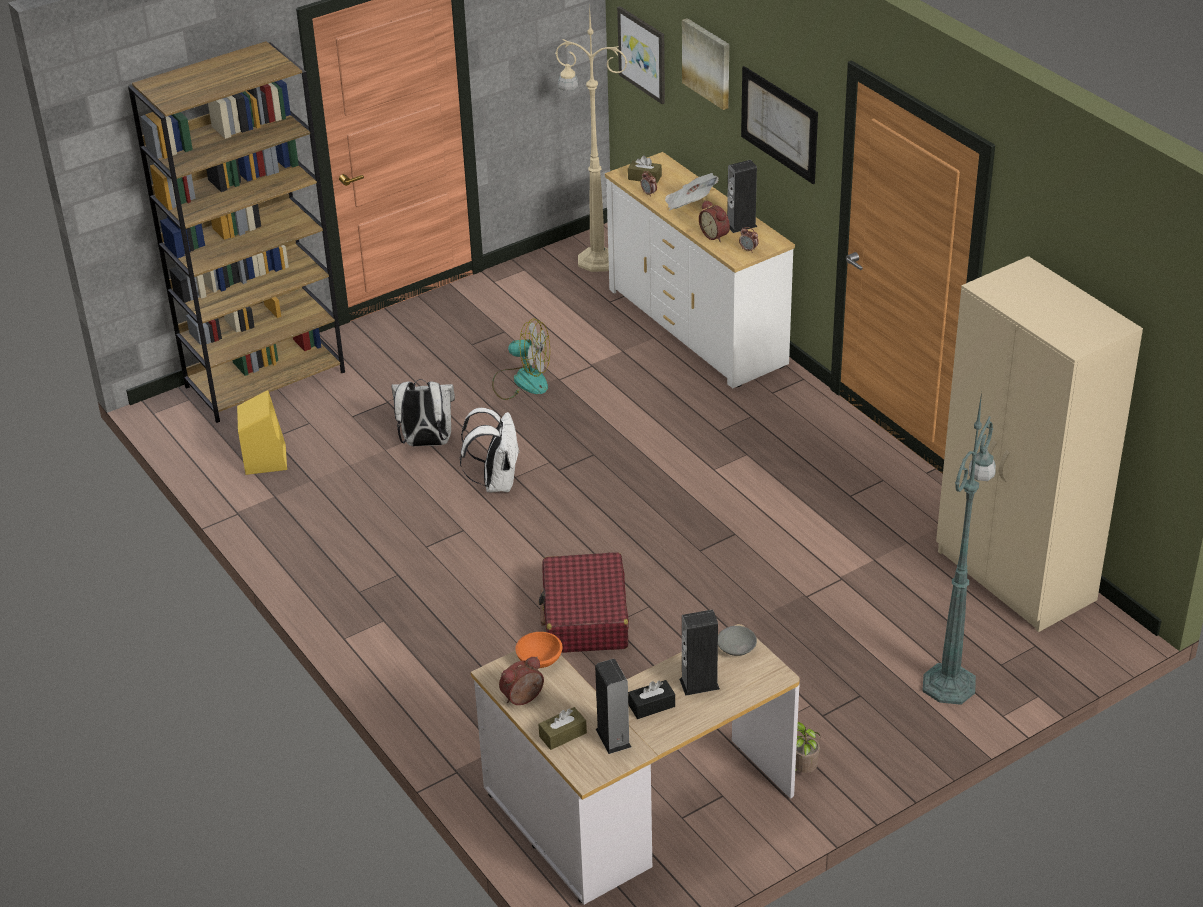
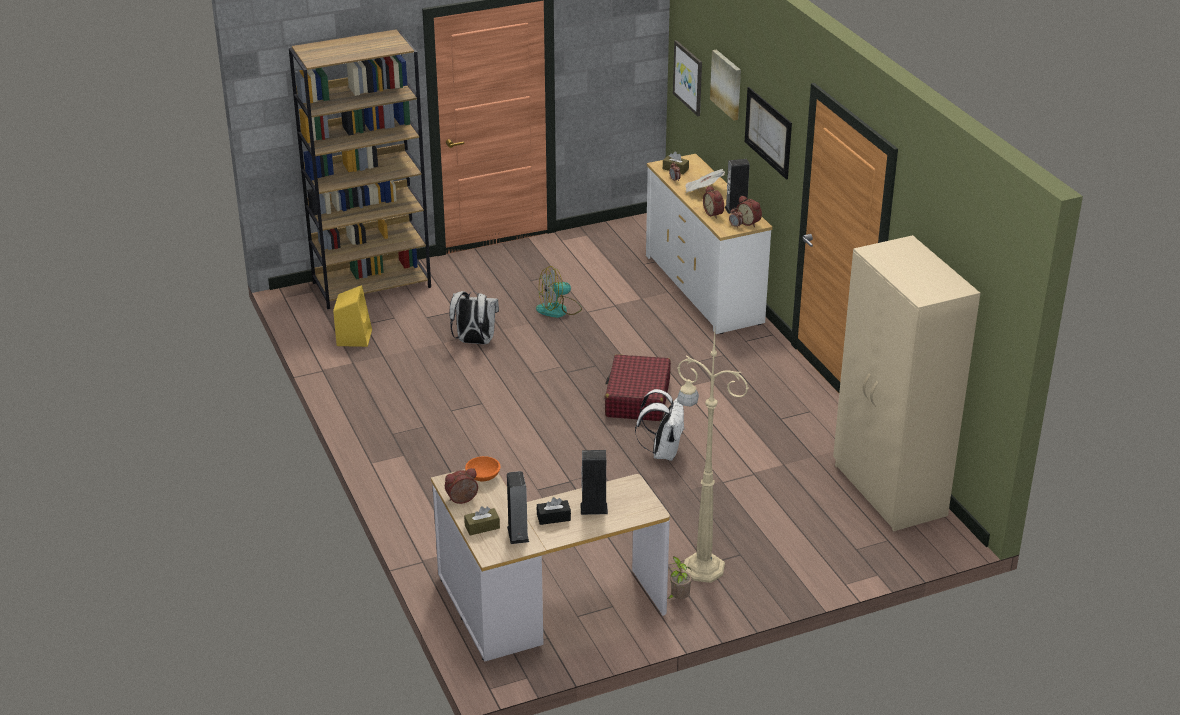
camera: 10 degrees right, 5 degrees down
white backpack [460,408,520,492] -> white backpack moved to [635,389,684,461]
fan [492,319,550,400] -> fan turned 135 degrees clockwise [536,266,582,318]
red suitcase [539,552,629,653] -> red suitcase moved to [604,354,671,421]
beige floor lamp [555,3,628,272] -> beige floor lamp moved to [677,332,748,583]
grey bowl [718,626,757,656] -> none
green floor lamp [922,392,996,705] -> none
none -> alarm clock [736,196,762,227]

